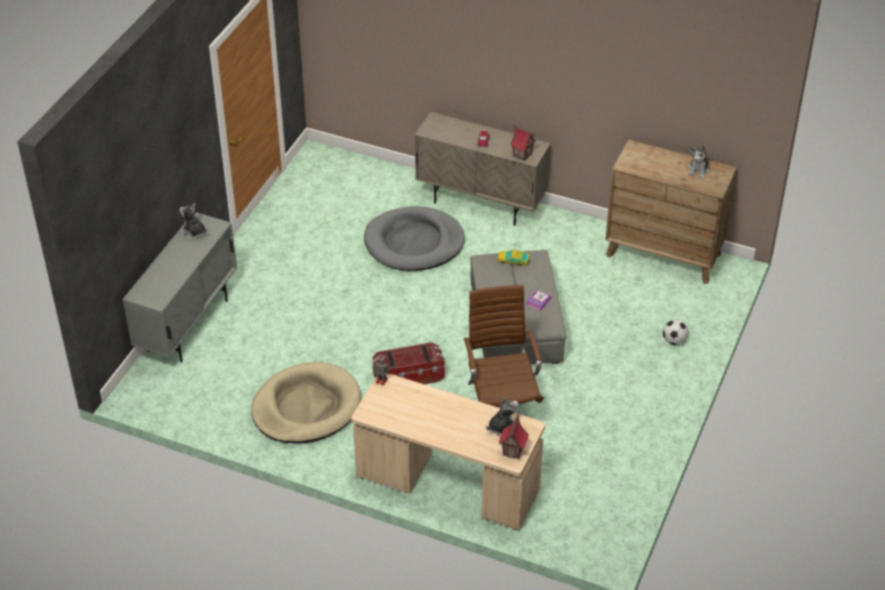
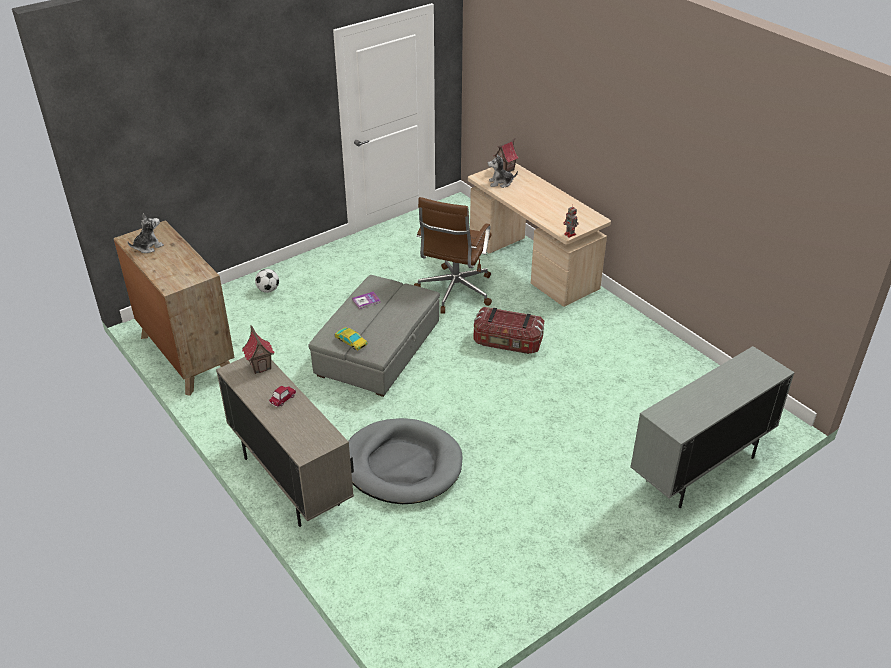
camera: 150 degrees left, 5 degrees down
plush toy [179,203,207,240] -> none
beige dog bed [251,362,361,444] -> none

